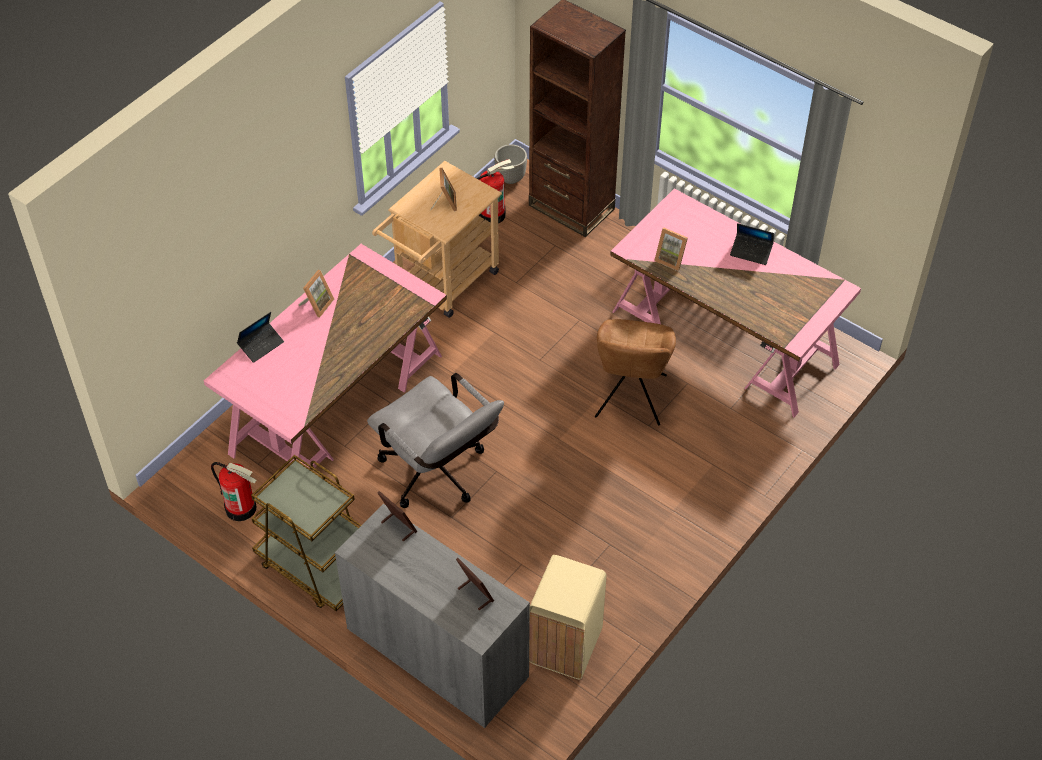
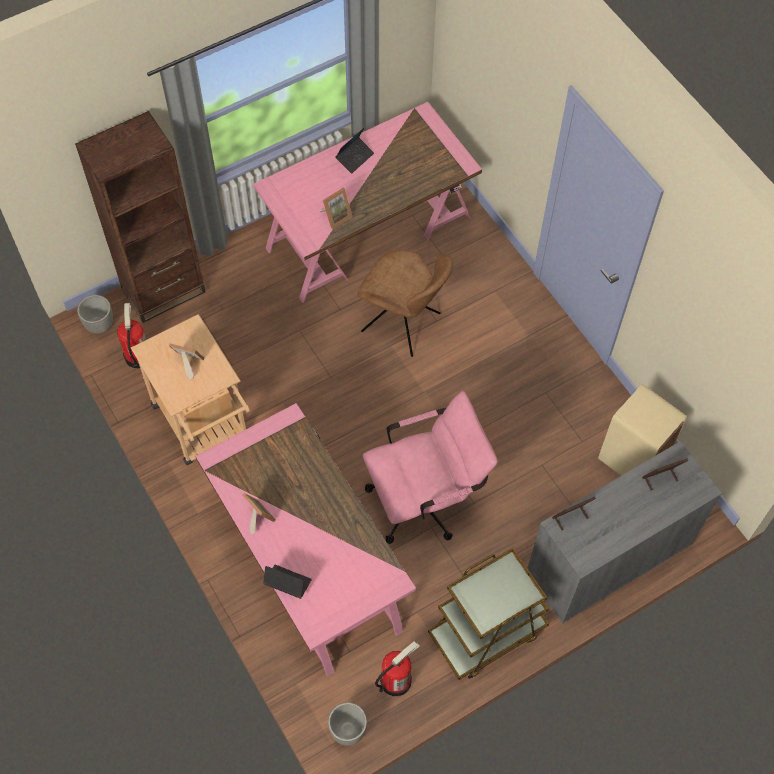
camera: 70 degrees left, 10 degrees up
laptop [237,312,284,363] -> laptop turned 45 degrees counterclockwise [263,565,312,599]
grey office chair [367,373,504,508] -> pink office chair [363,391,498,544]
none -> planter [328,702,367,746]

